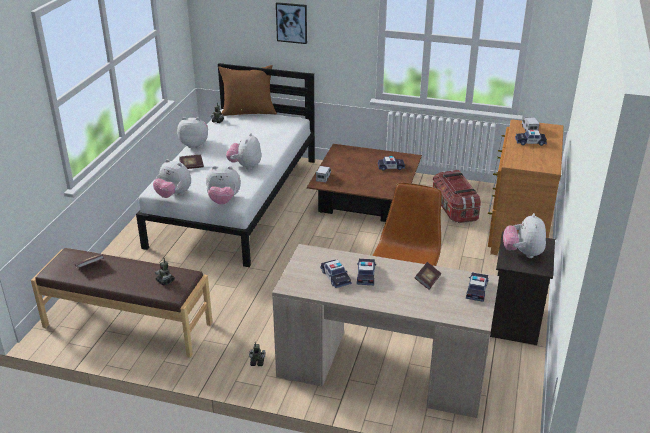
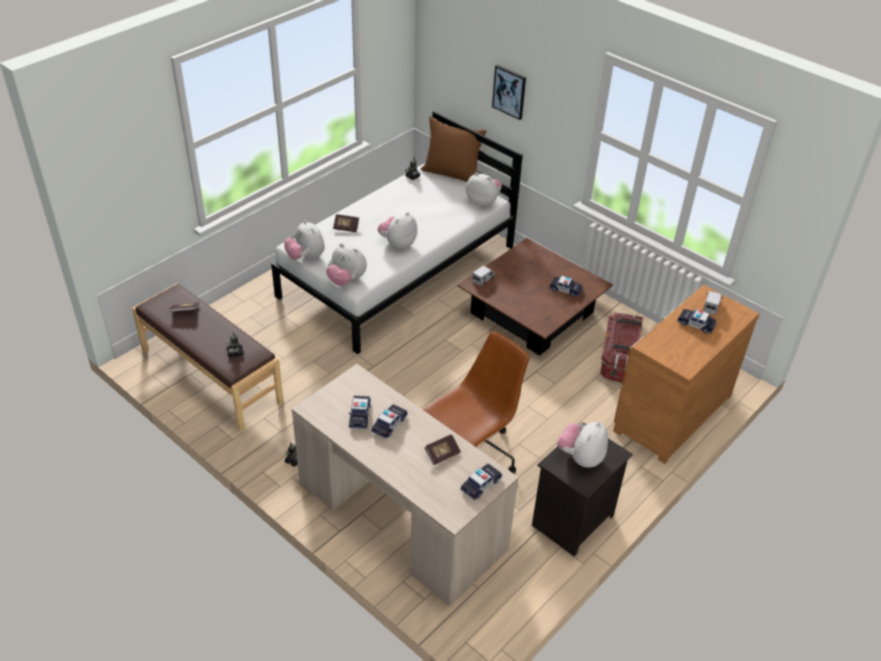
camera: 25 degrees right, 10 degrees up
plush toy [177,117,208,148] -> plush toy moved to [466,172,502,208]

